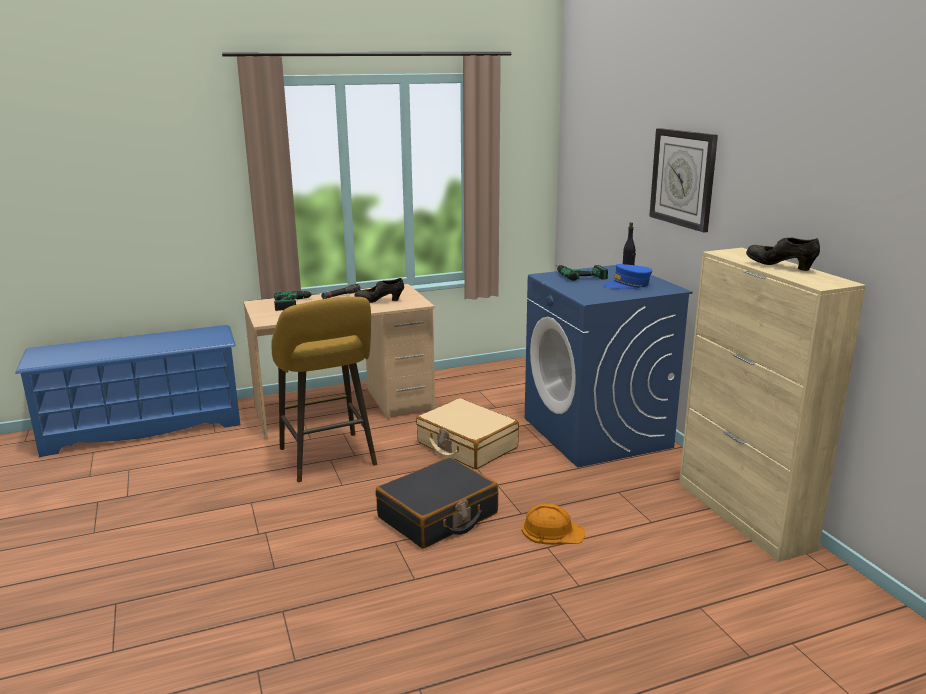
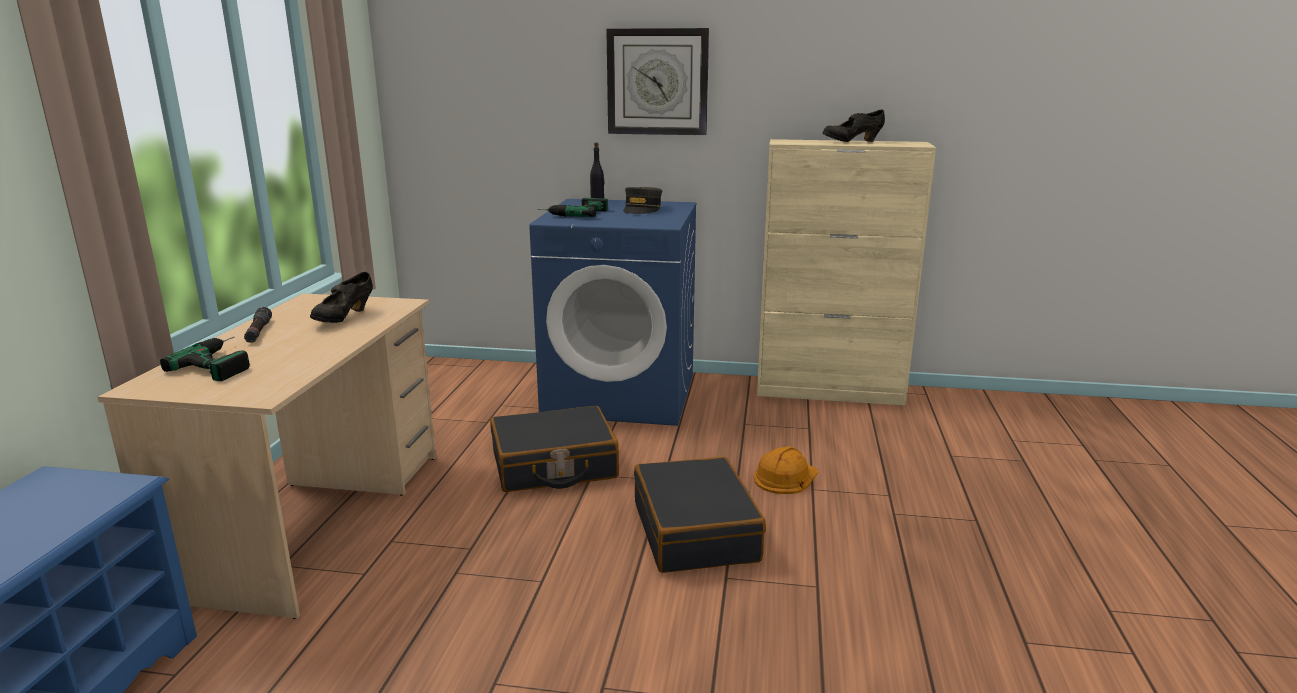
camera: 60 degrees left, 0 degrees up
yellow stool [272,297,377,482] -> none
beige suitcase [416,398,519,469] -> black suitcase [490,406,619,492]
blue cap [604,264,652,289] -> grey cap [623,187,662,214]

